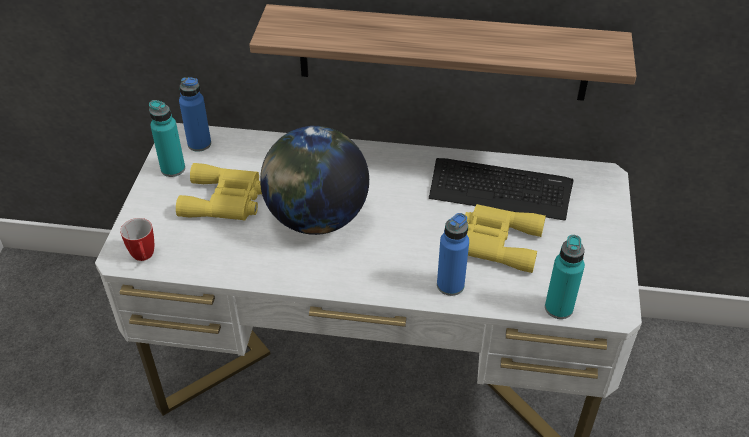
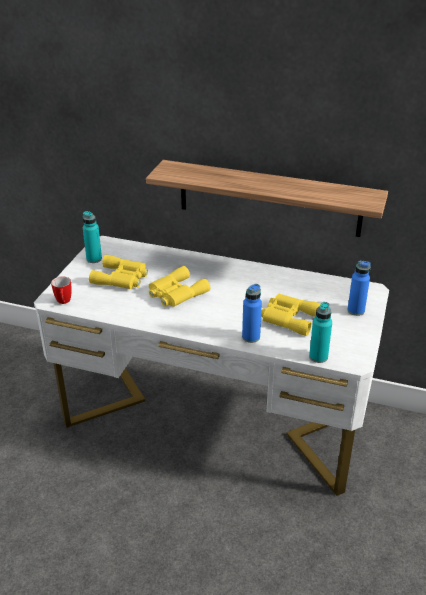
camera: 10 degrees right, 10 degrees down
blue bottle [179,77,211,152] -> blue bottle moved to [347,260,371,316]
globe [260,126,369,235] -> yellow binoculars [149,266,210,307]
keyboard [429,158,573,221] -> none

